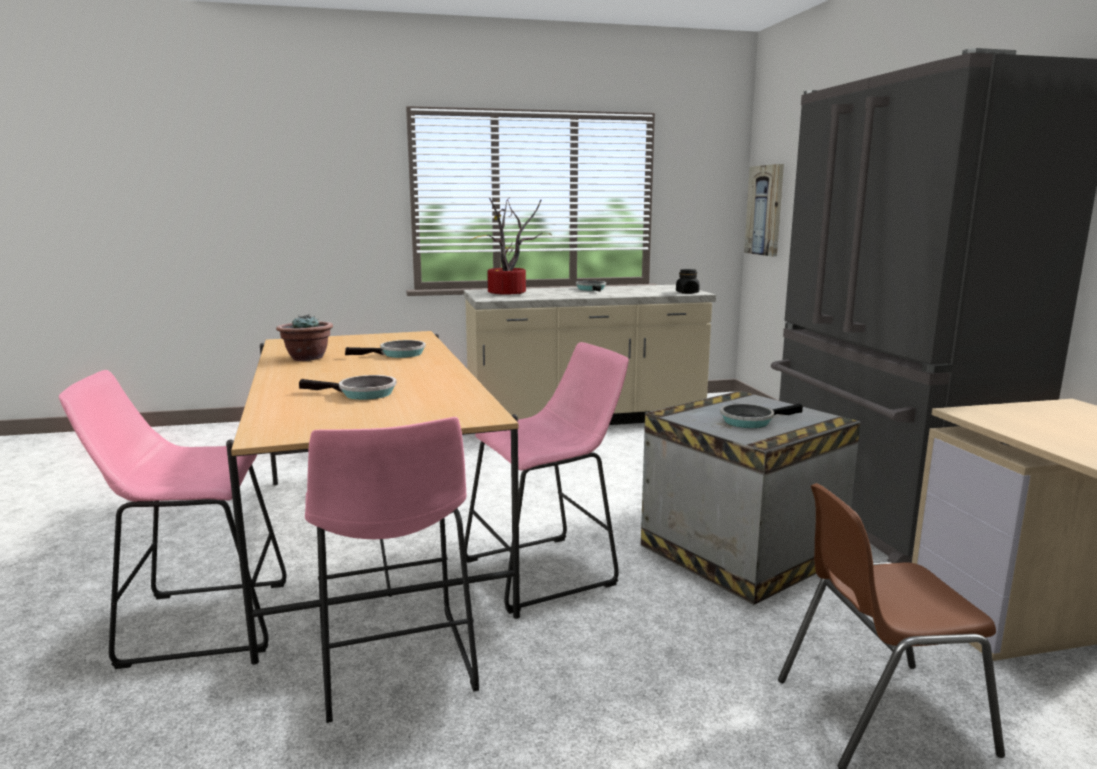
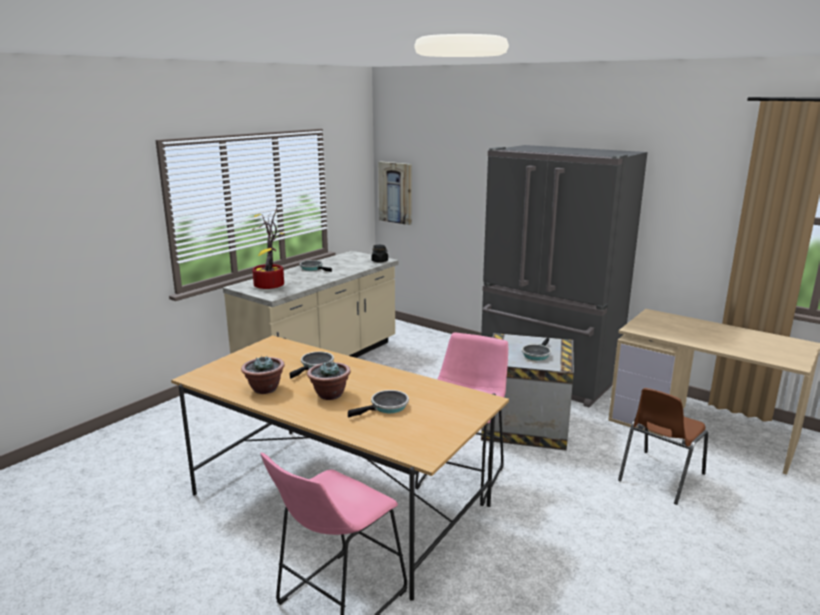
camera: 40 degrees left, 5 degrees up
pink stool [305,417,479,723] -> none
none -> potted plant [307,361,351,400]

